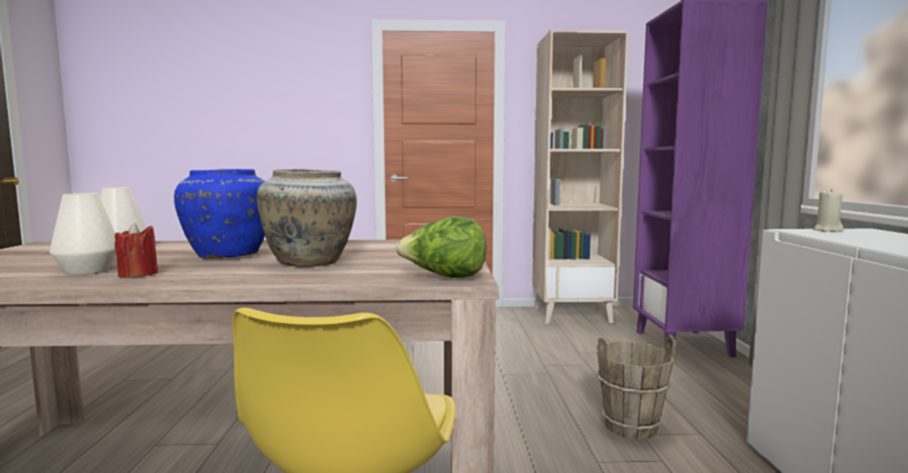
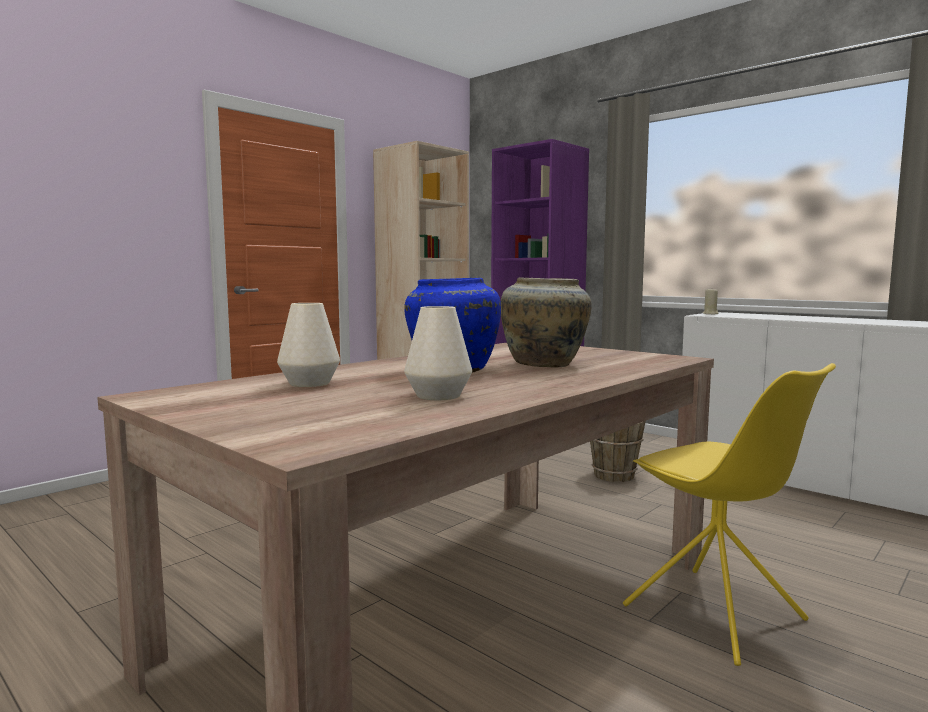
camera: 45 degrees left, 0 degrees up
red candle [115,223,158,278] -> none
lettuce [395,217,487,278] -> none

